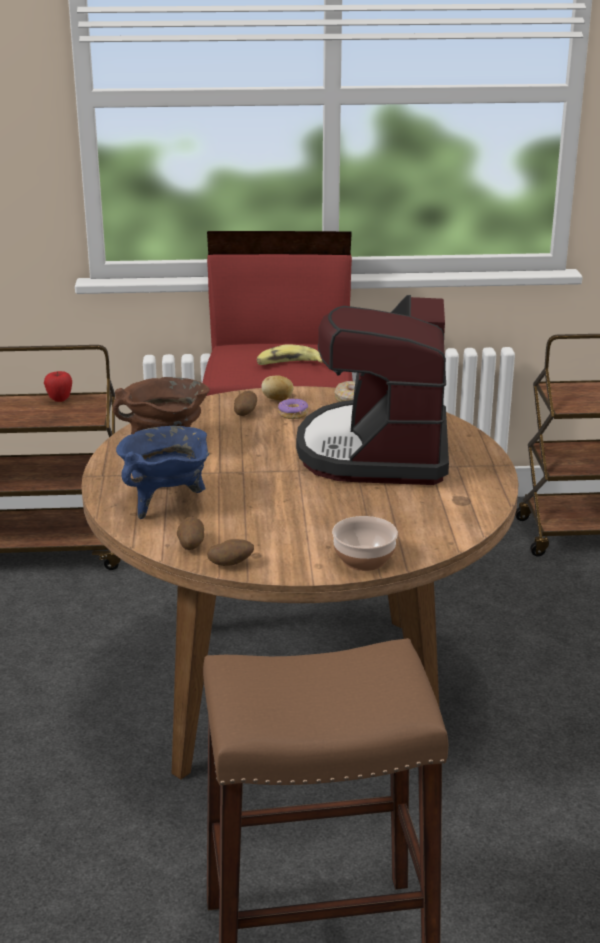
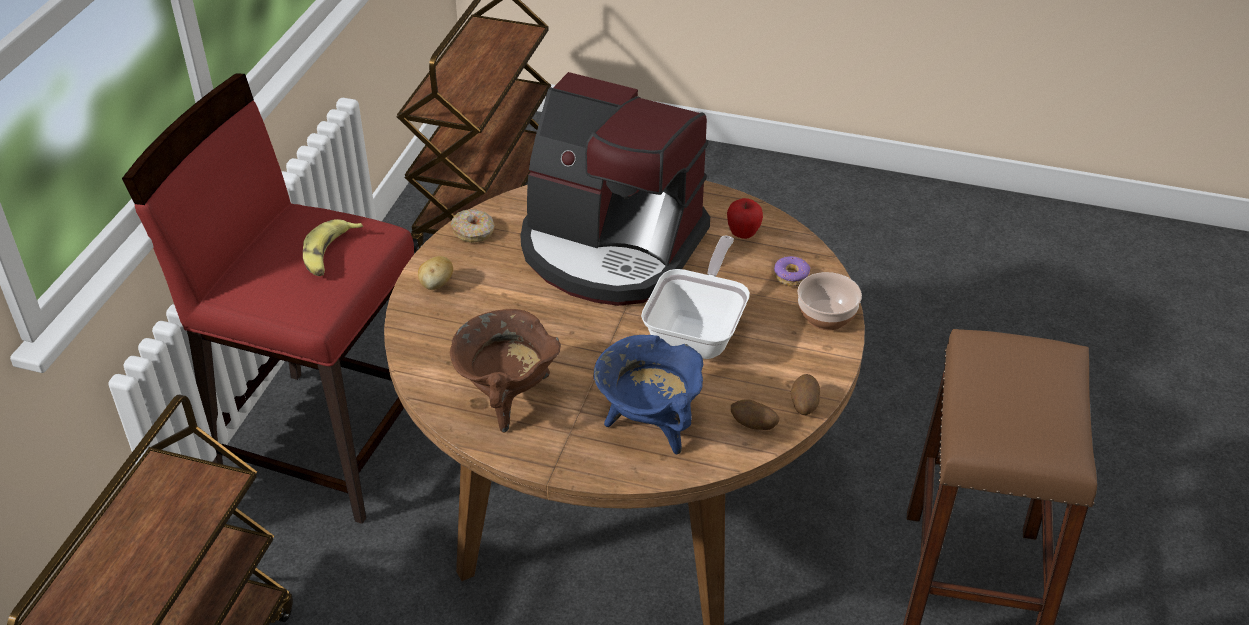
camera: 70 degrees left, 15 degrees up
apple [44,371,72,402] -> apple moved to [727,198,763,239]
potato [234,391,257,416] -> none
donut [278,398,308,419] -> donut moved to [774,256,810,286]
none -> frying pan [641,236,750,359]

